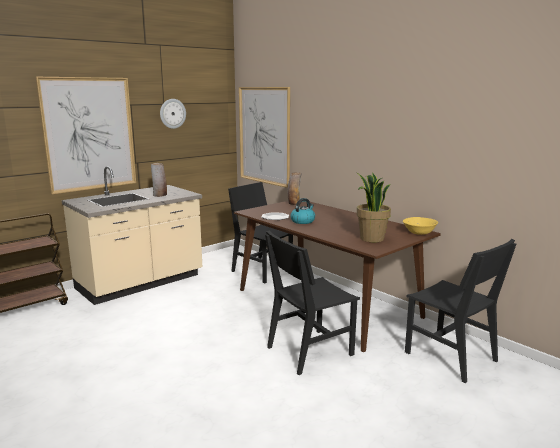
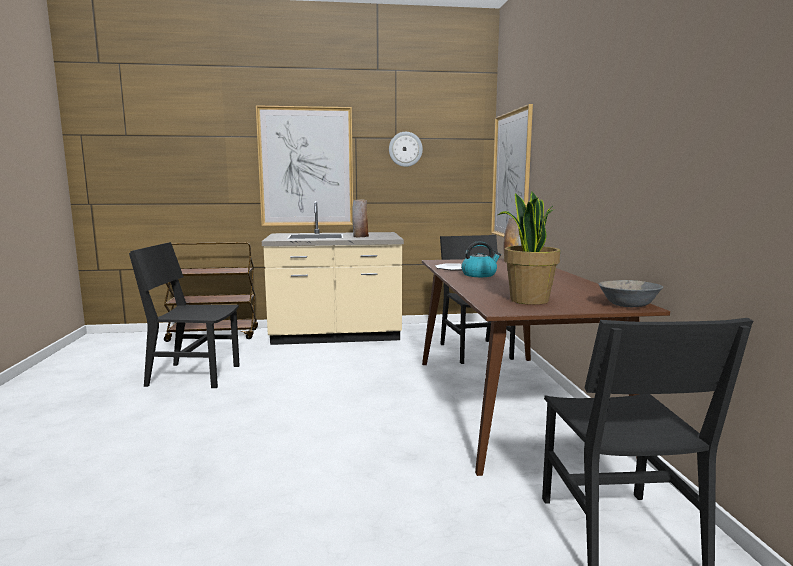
camera: 35 degrees right, 5 degrees down
black chair [265,231,360,375] -> black chair moved to [129,242,240,388]
yellow bowl [403,217,438,235] -> grey bowl [599,280,663,307]

